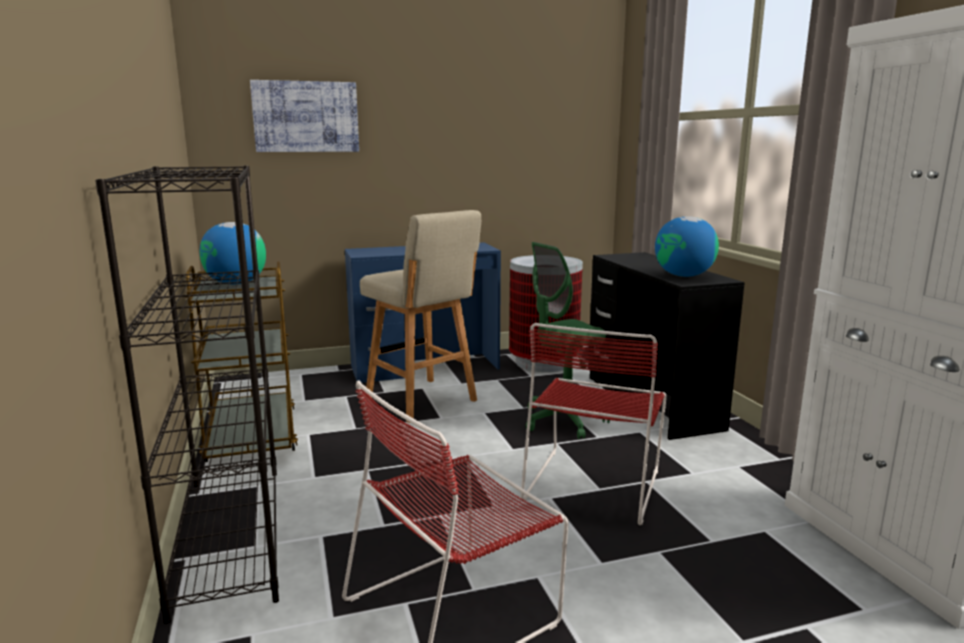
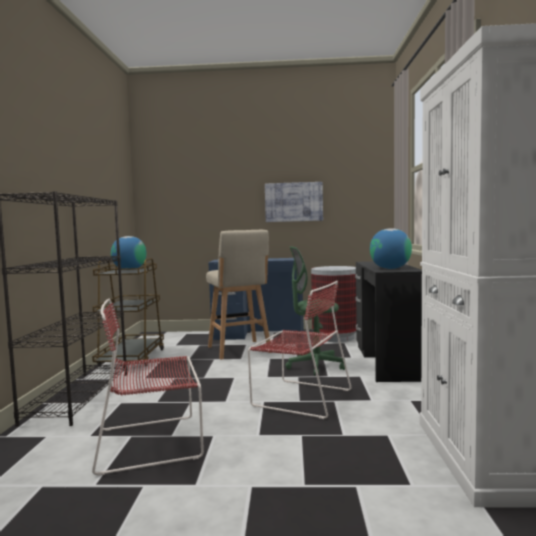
camera: 20 degrees right, 10 degrees down
picture [250,80,359,152] -> picture moved to [265,182,323,222]
red chair [520,323,667,525] -> red chair turned 105 degrees counterclockwise [248,280,352,419]

